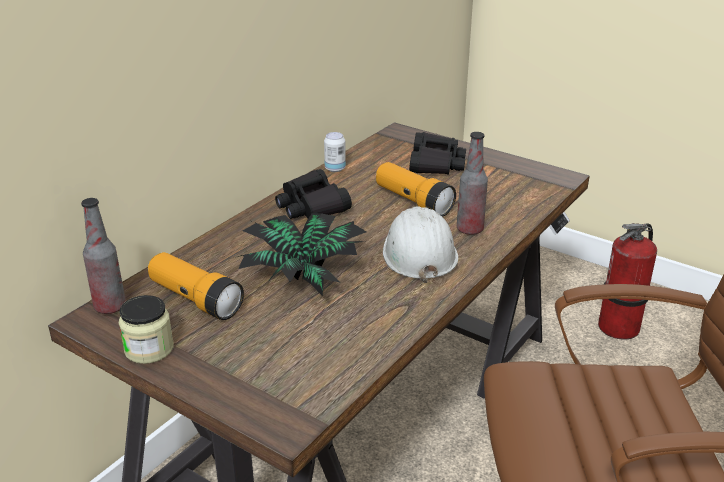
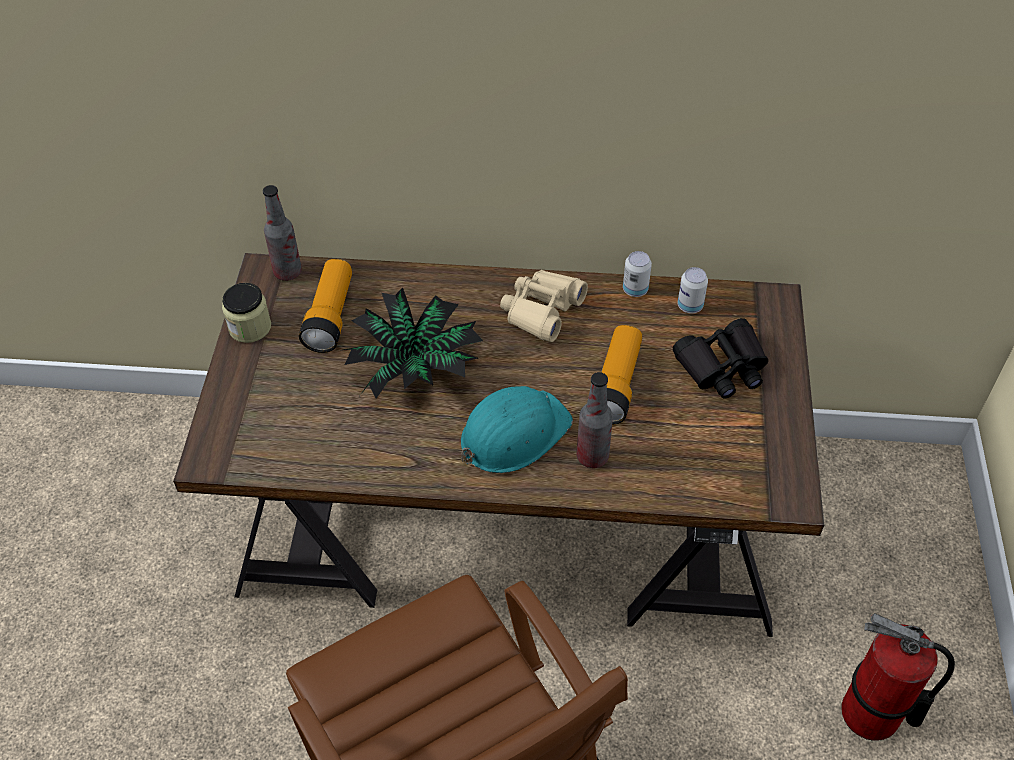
camera: 60 degrees right, 20 degrees up
black binoculars [275,169,352,219] -> beige binoculars [500,270,588,342]
white hard hat [383,206,458,283] -> turquoise hard hat [461,386,573,473]
none -> can [678,267,708,313]

